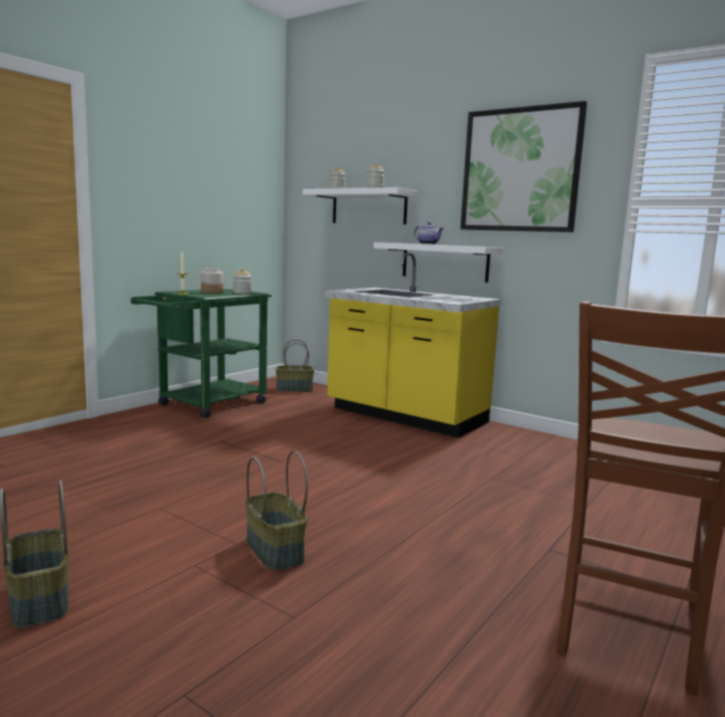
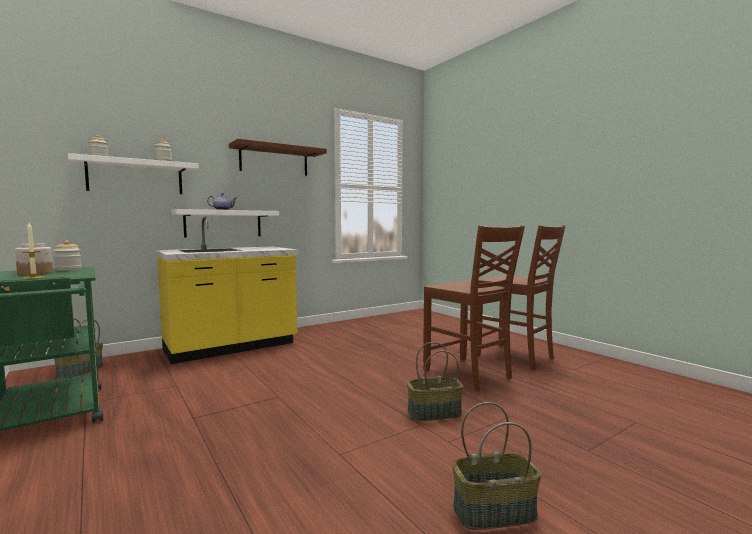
camera: 70 degrees left, 5 degrees down
picture [460,101,587,232] -> brown shelf [229,139,327,176]
none -> brown chair [423,225,525,391]

